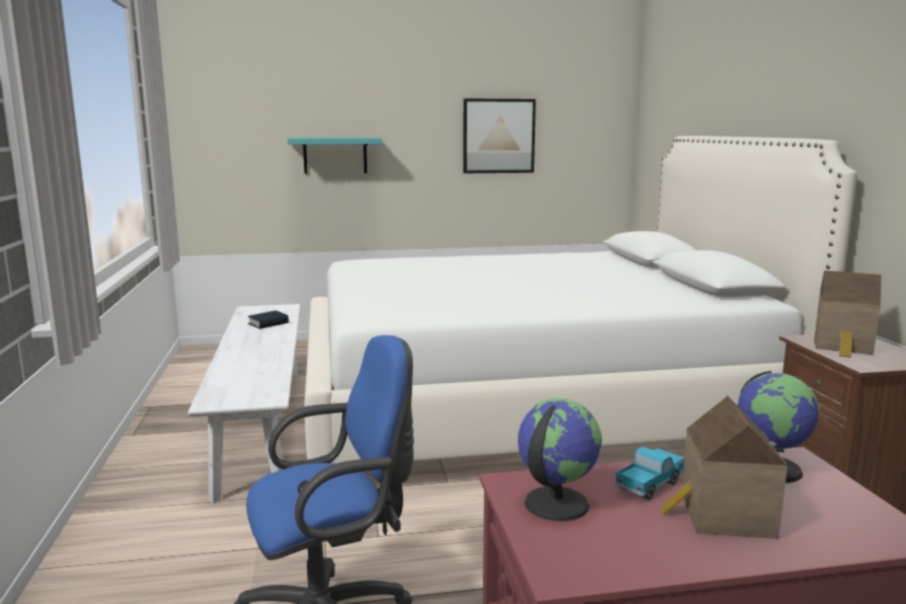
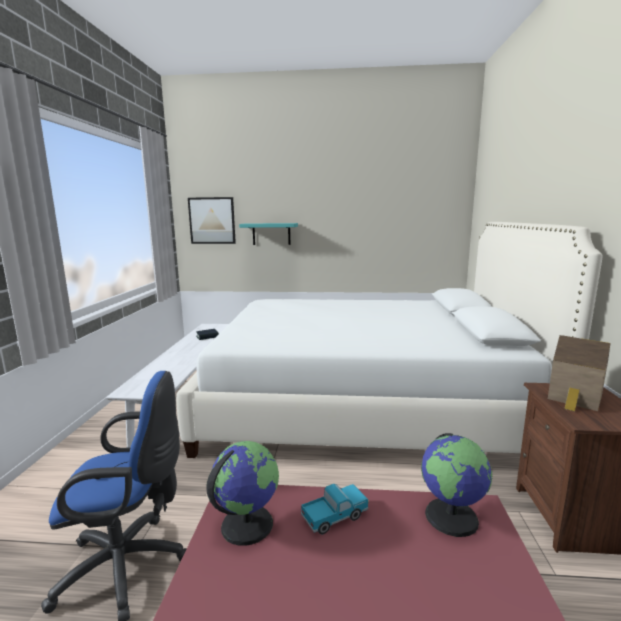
camera: 15 degrees right, 0 degrees up
picture [463,98,536,173] -> picture moved to [188,197,236,244]
toy house [661,396,788,539] -> none

